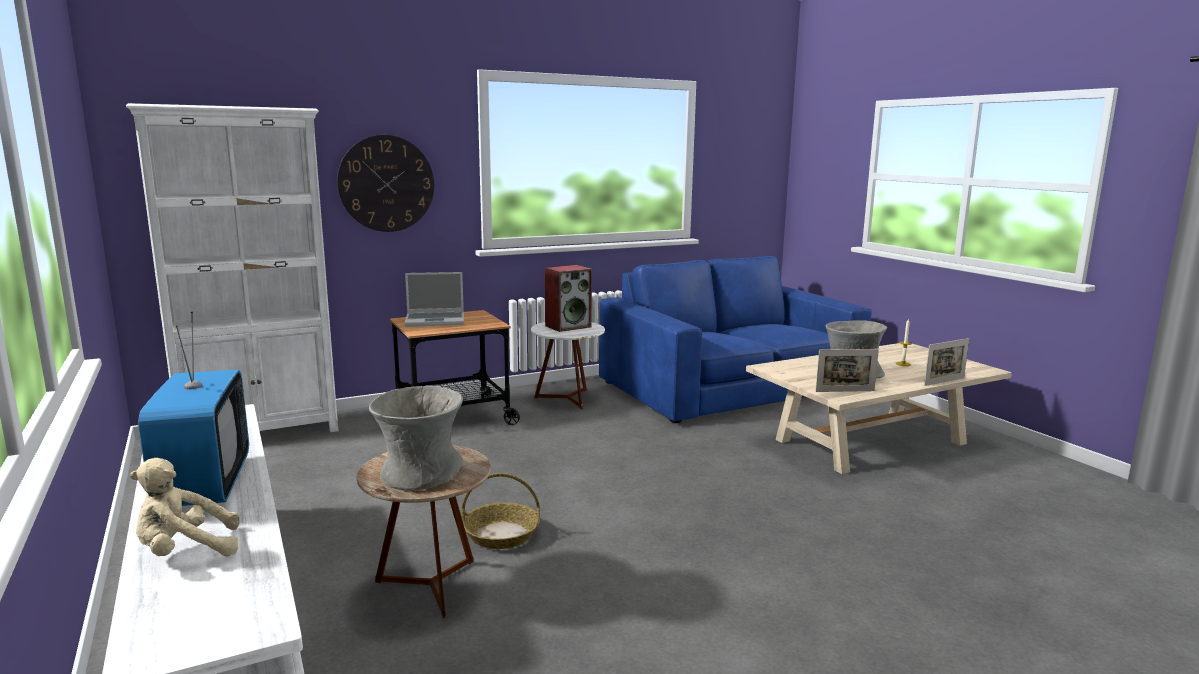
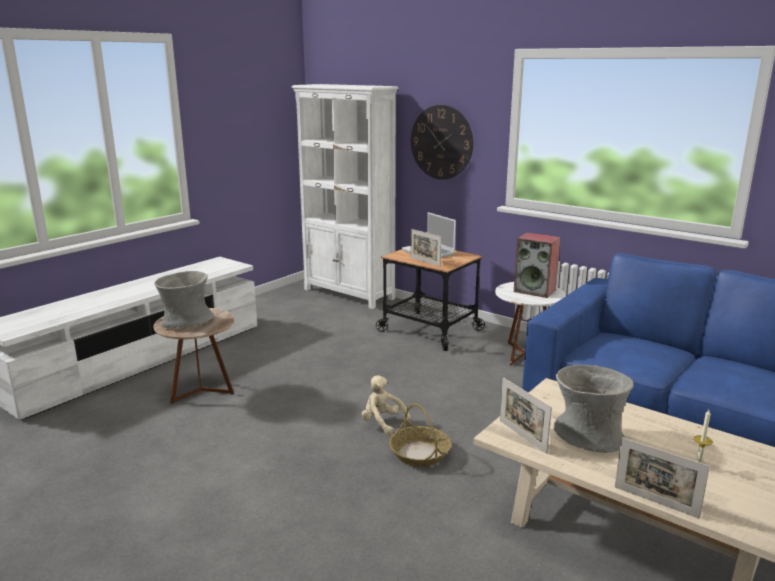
camera: 65 degrees right, 5 degrees up
beige plush toy [130,458,240,556] -> beige plush toy moved to [362,376,412,436]
television [138,312,249,506] -> none
basket [461,473,540,549] -> basket moved to [389,403,451,467]
none -> picture frame [410,229,442,267]

